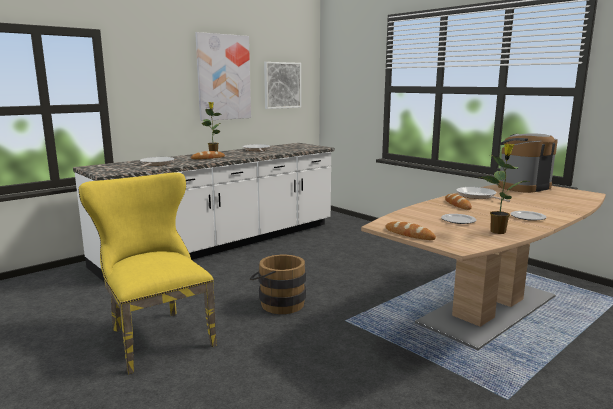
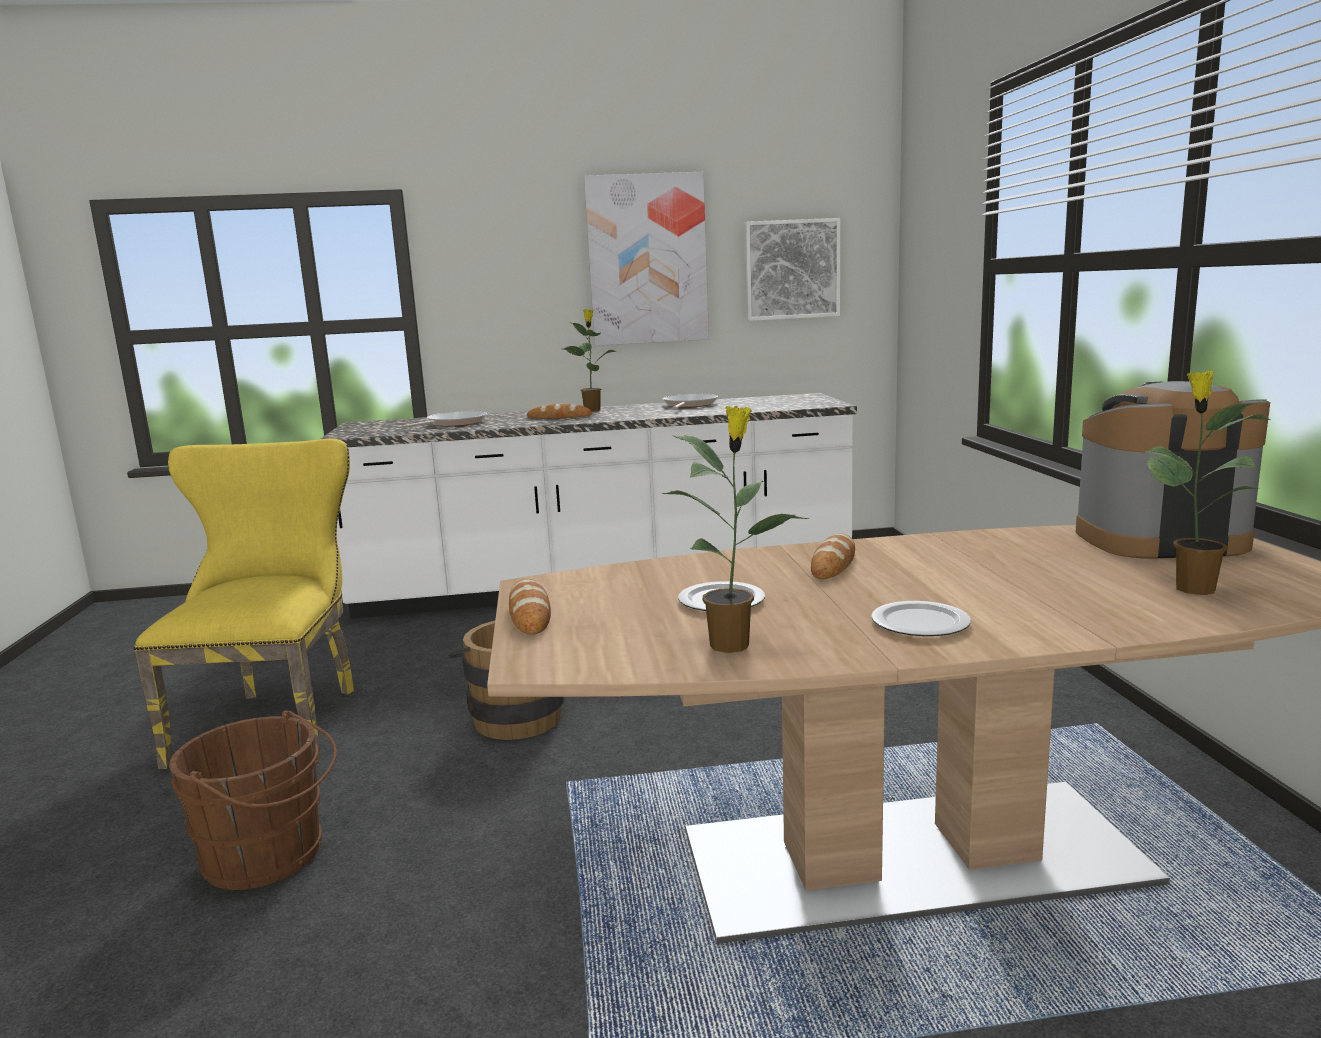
camera: 35 degrees right, 0 degrees up
frying pan [456,187,510,202] -> none
none -> brown bucket [169,710,337,890]
none -> potted plant [1145,371,1271,595]

